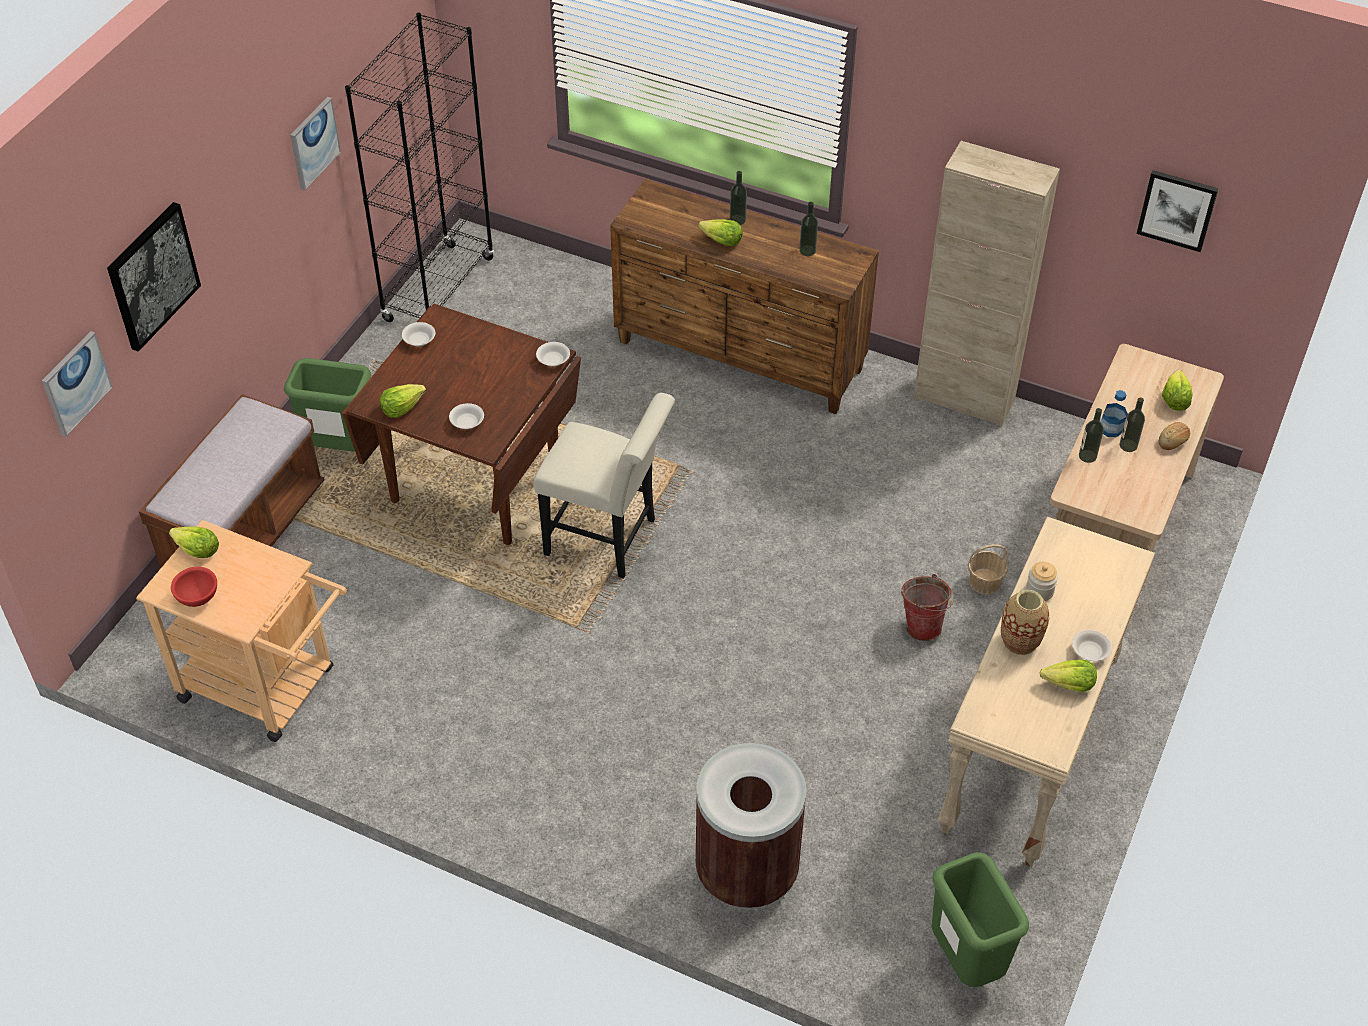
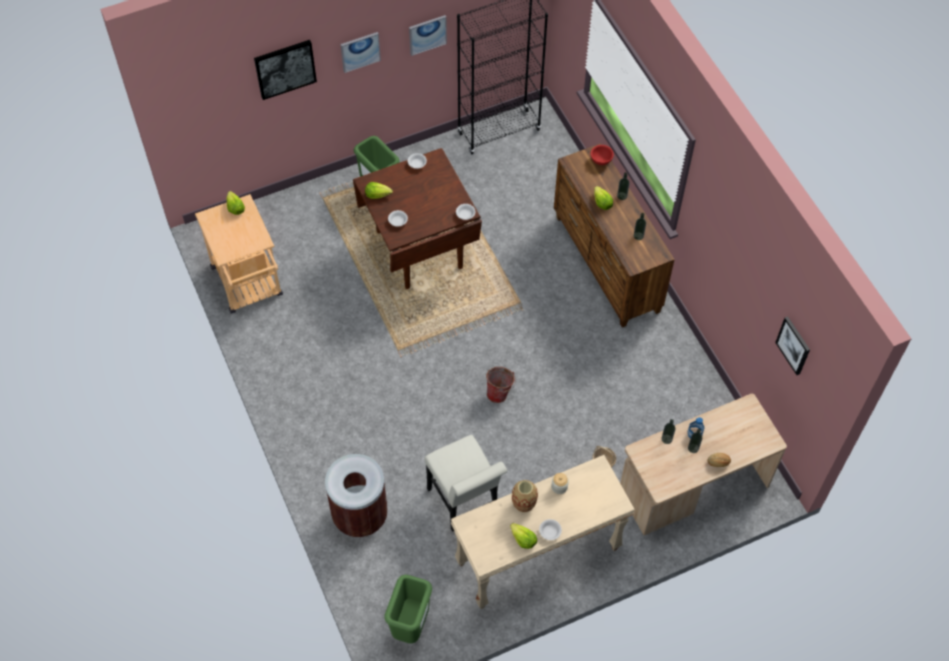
camera: 40 degrees right, 10 degrees up
picture [42,331,113,437] -> picture moved to [340,32,381,73]
brown bench [139,394,325,571] -> none
red bowl [171,567,217,607] -> red bowl moved to [591,145,614,165]
white chair [534,393,675,579] -> white chair moved to [425,435,508,532]
bucket [901,574,954,641] -> bucket moved to [486,367,516,403]
beige cabinet [914,141,1060,427] -> none
lettuce [1162,370,1193,411] -> none

